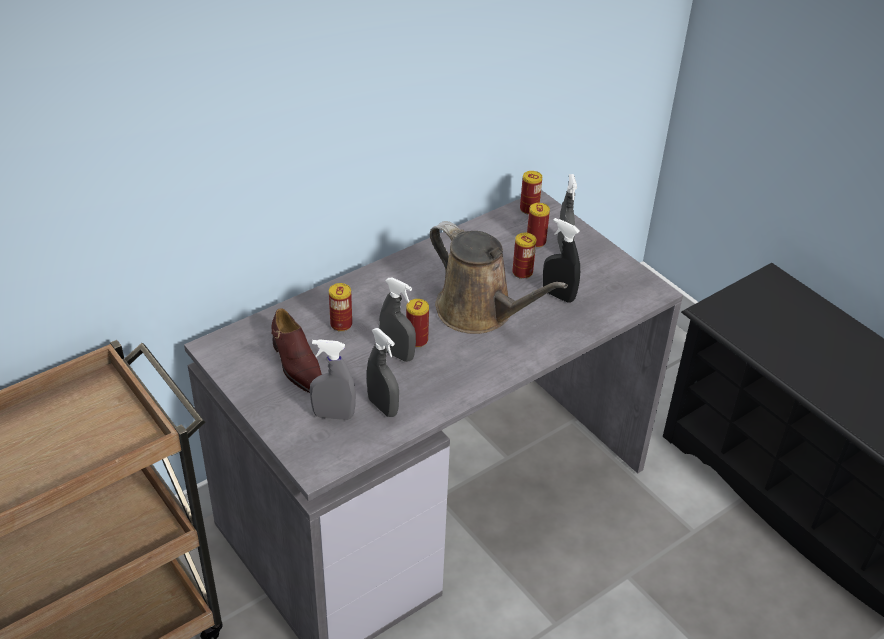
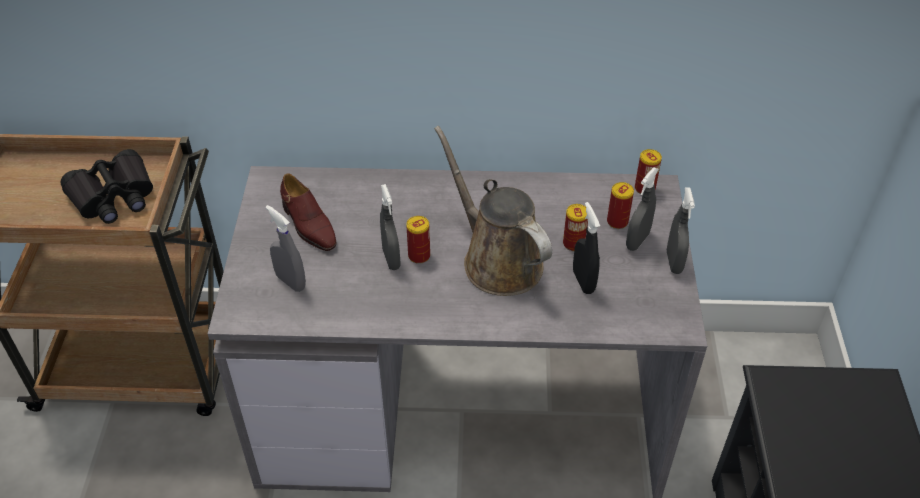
camera: 40 degrees right, 5 degrees up
brown shoe [271,308,322,393] -> brown shoe turned 45 degrees counterclockwise [280,174,336,251]
can [329,283,352,332] -> none
grey spray bottle [367,328,399,417] -> grey spray bottle moved to [667,188,695,274]
brown watering can [430,221,568,334] -> brown watering can turned 150 degrees clockwise [434,126,552,296]
none -> black binoculars [60,149,153,224]

